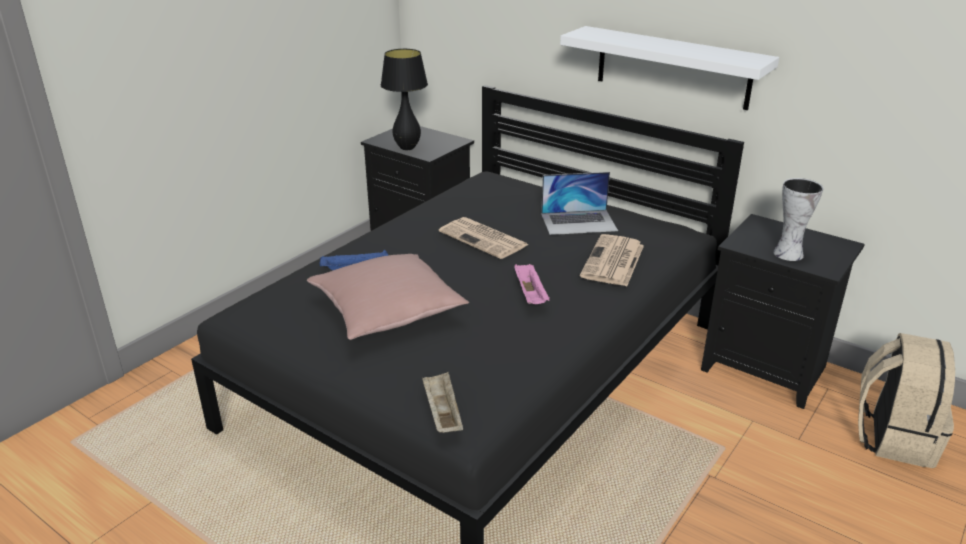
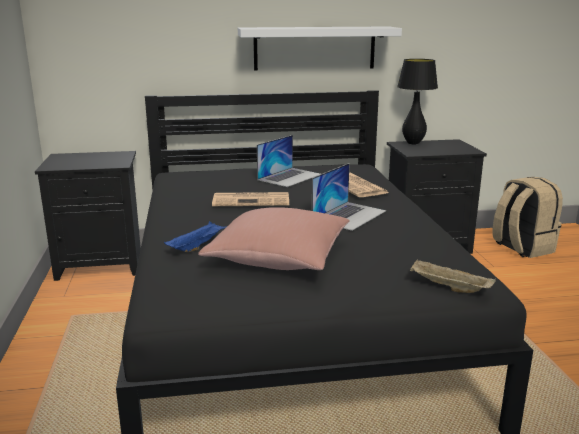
camera: 45 degrees left, 10 degrees down
black table lamp [381,49,428,150] -> black table lamp moved to [397,59,438,144]
pink tray [514,264,550,304] -> laptop [312,163,386,231]
vase [773,178,823,261] -> none

